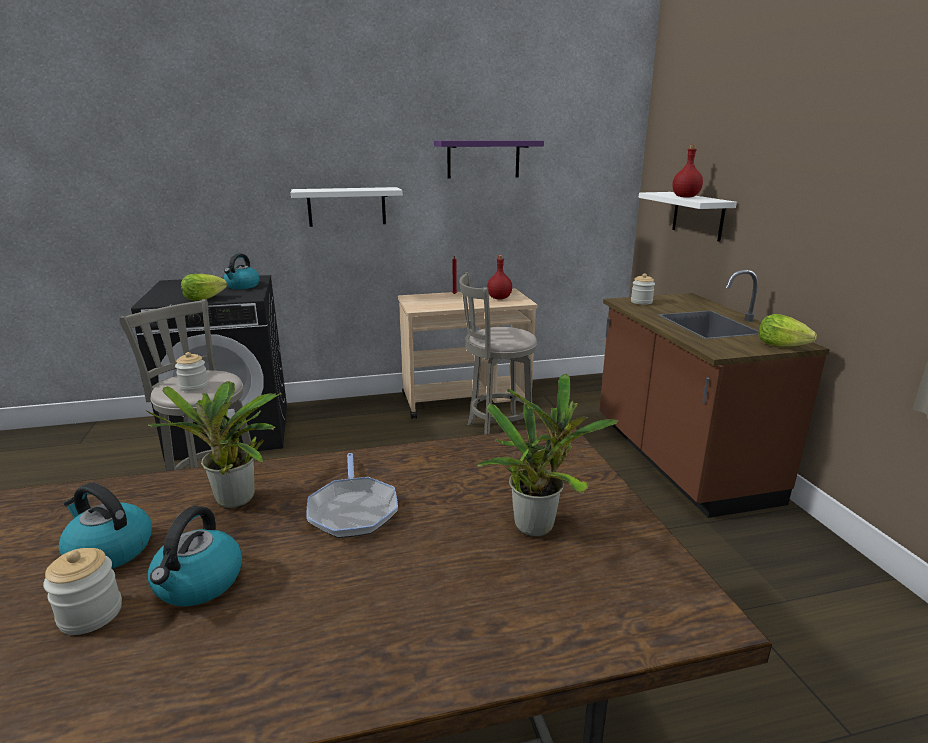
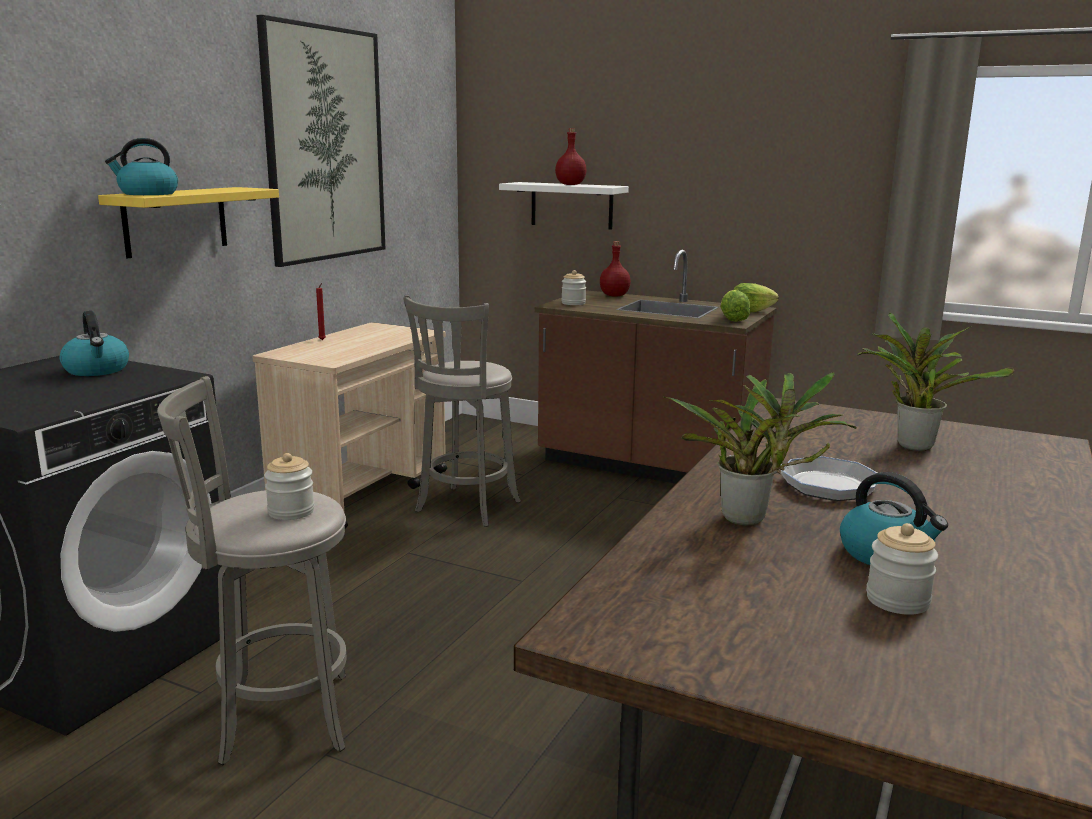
camera: 50 degrees left, 5 degrees down
kettle [59,483,152,569] -> kettle moved to [105,138,178,195]
lettuce [181,274,227,301] -> lettuce moved to [720,290,750,322]
white shelf [291,187,403,227] -> yellow shelf [98,187,279,258]
purple shelf [434,141,544,179] -> picture [256,15,385,267]
red bottle [487,255,512,299] -> red bottle moved to [600,241,631,296]

